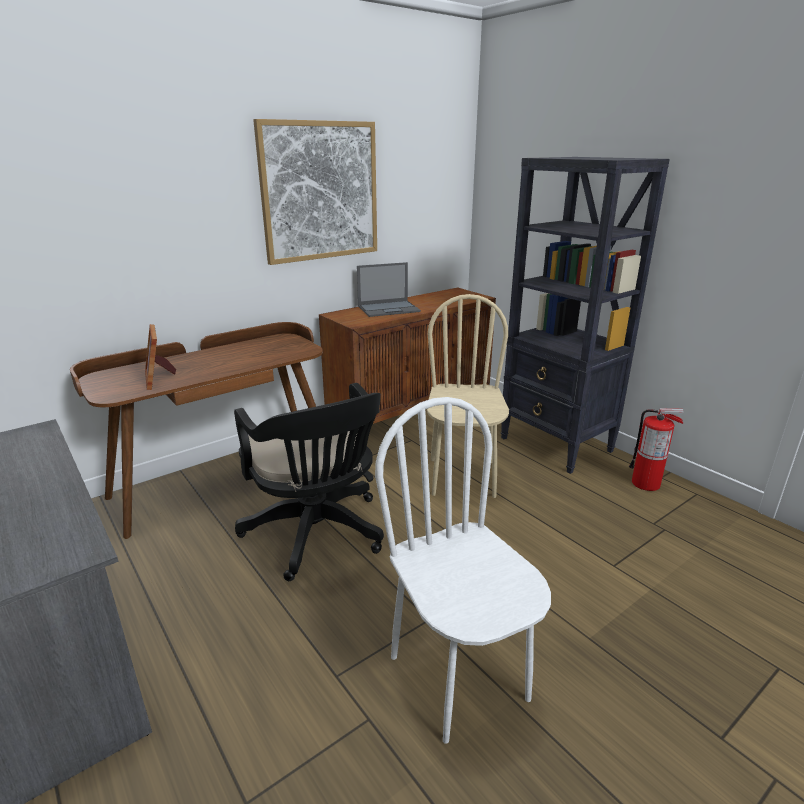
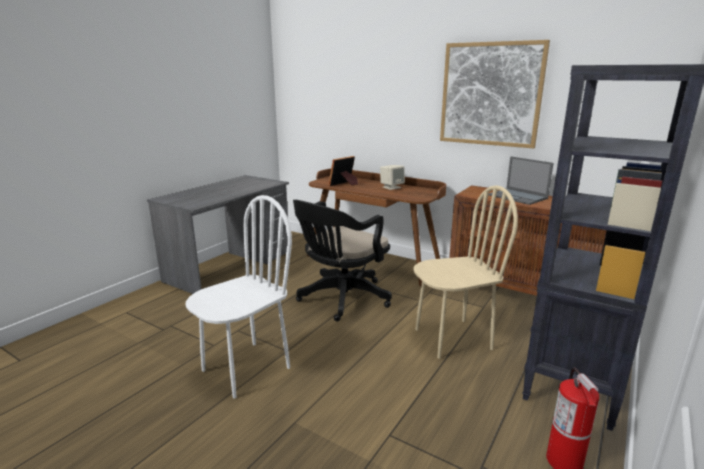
camera: 70 degrees right, 5 degrees down
none -> beige speaker [380,165,405,190]

